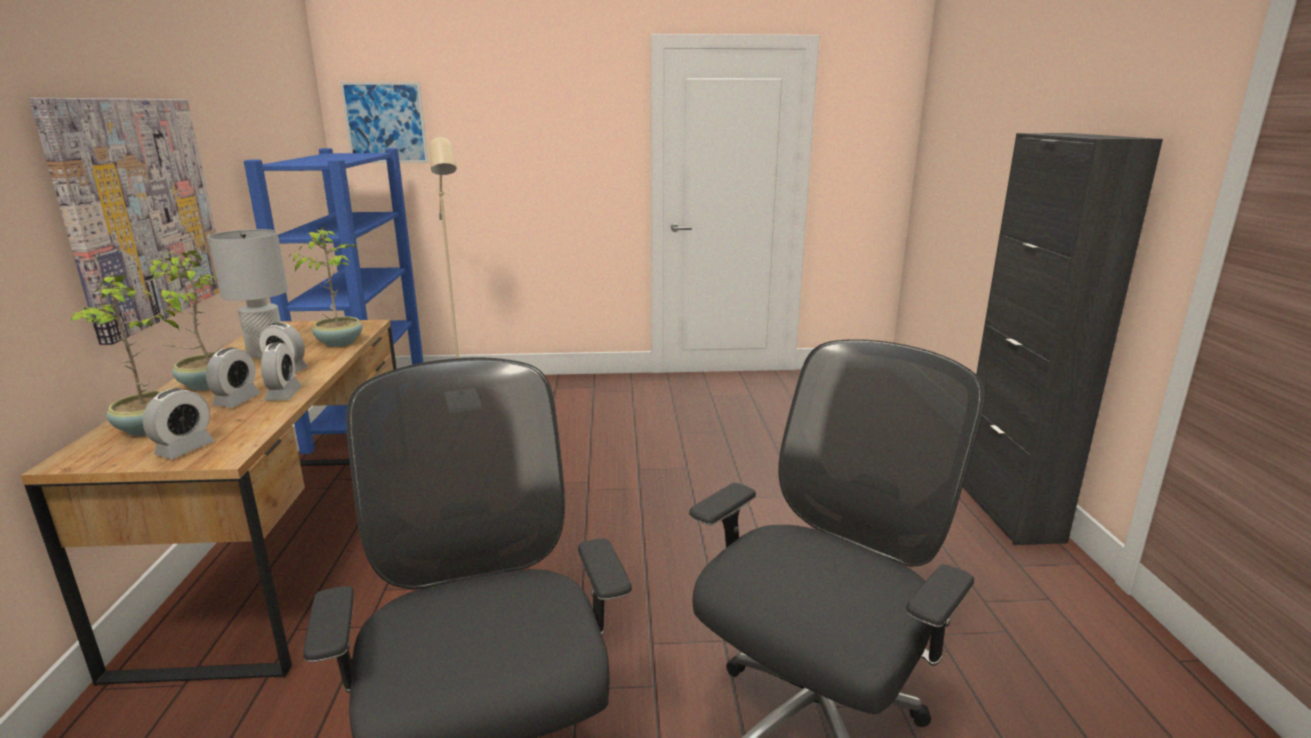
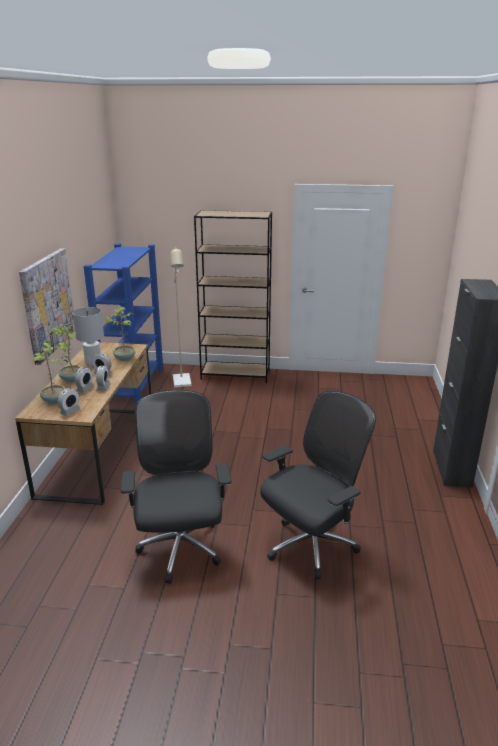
camera: 10 degrees right, 5 degrees up
picture [340,82,428,163] -> none
none -> beige bookcase [194,210,272,383]

